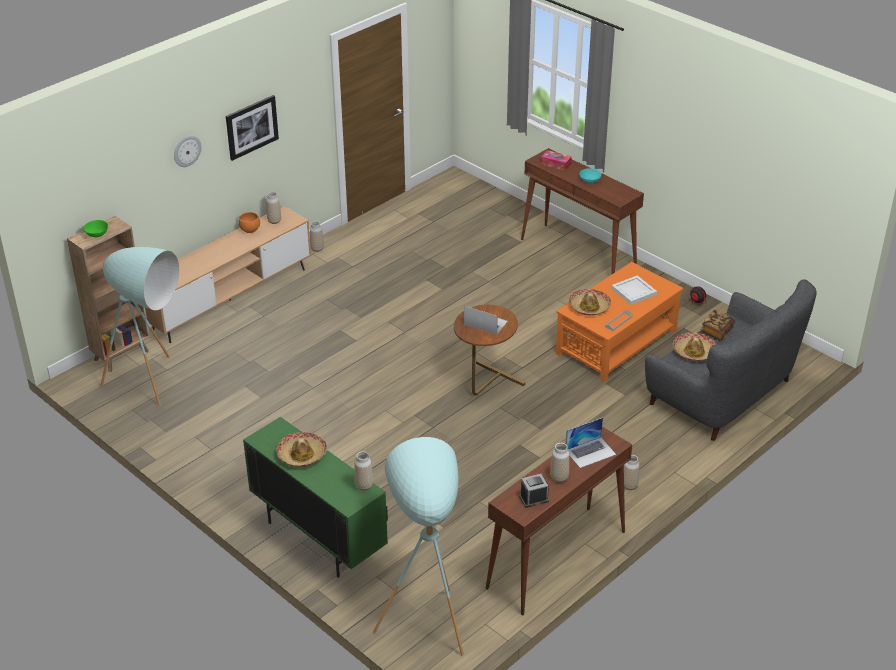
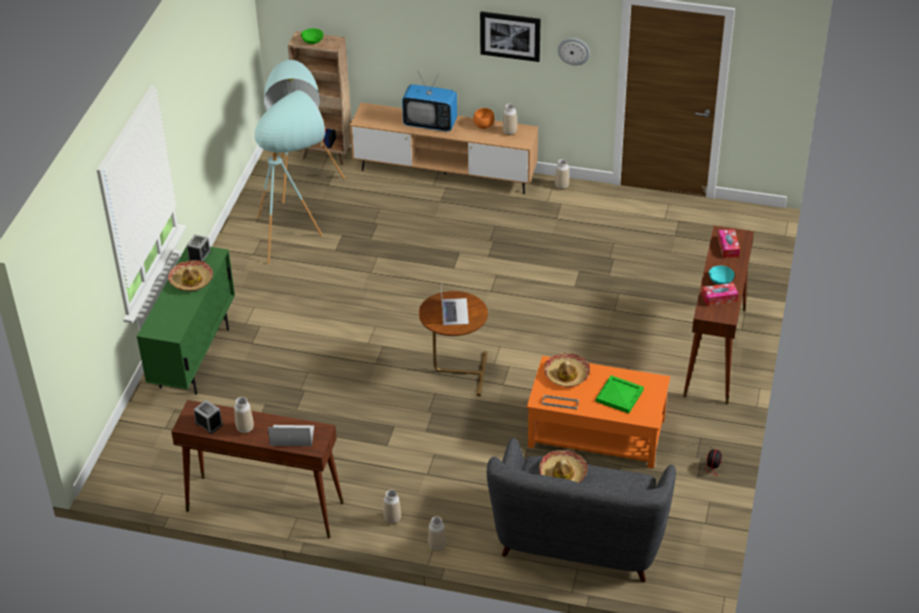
camera: 60 degrees right, 5 degrees up
wall clock [174,136,202,167] -> wall clock moved to [558,38,590,66]
vase [354,451,373,491] -> vase moved to [428,516,446,551]
turquoise floor lamp [373,437,464,656] -> turquoise floor lamp moved to [255,90,325,265]
laptop [566,418,616,468] -> laptop turned 150 degrees clockwise [268,425,314,446]
white tray [612,275,657,305] -> green tray [596,375,644,414]
book [701,310,735,340] -> none
none -> alarm clock [187,235,211,262]
none -> television [402,72,457,132]
none -> tissue box [702,283,738,306]

